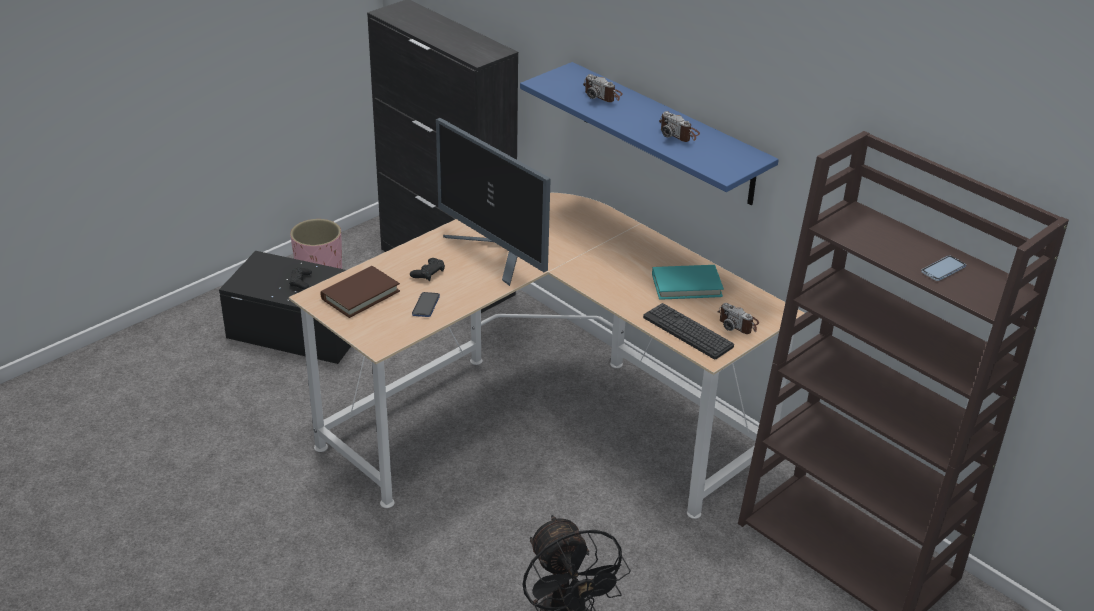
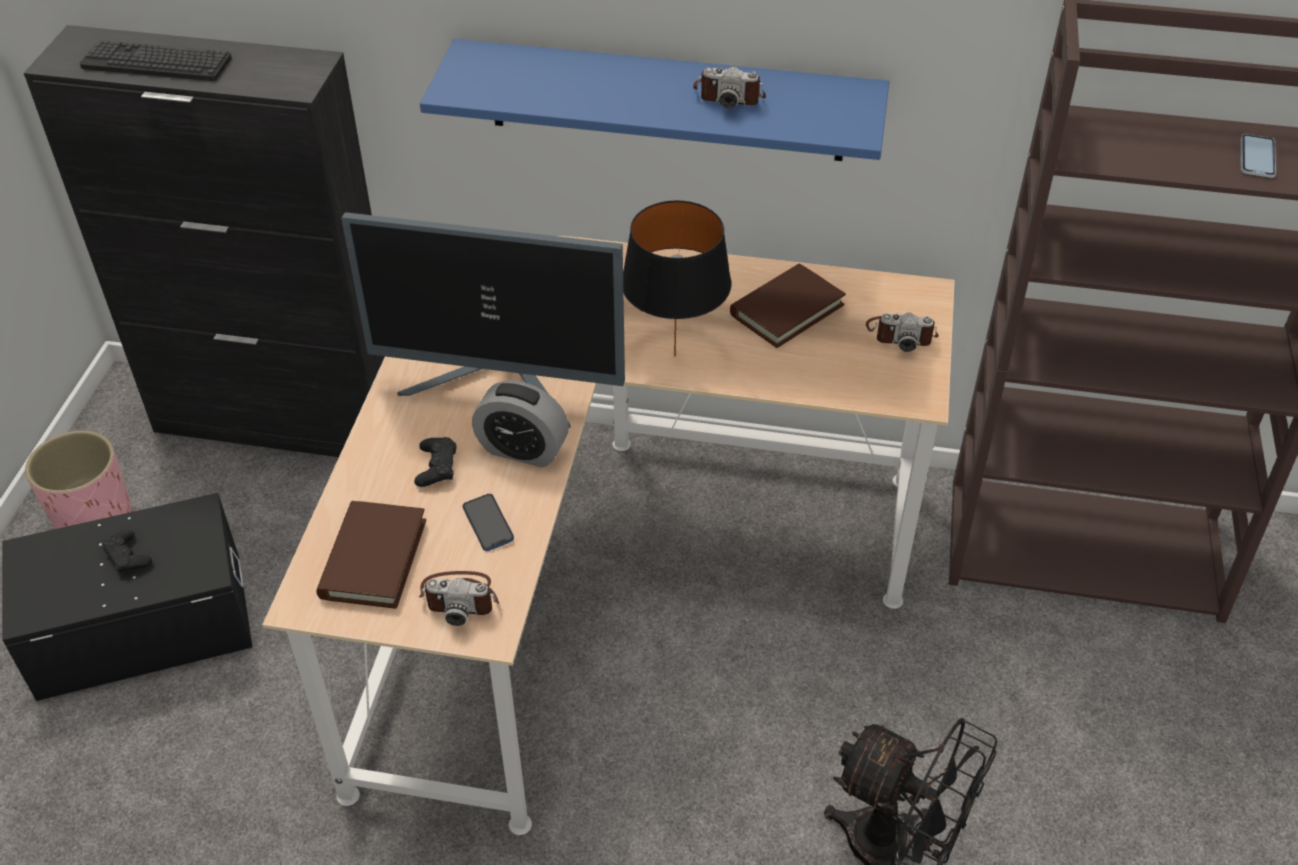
camera: 35 degrees left, 10 degrees up
camera [583,74,623,102] -> camera moved to [418,571,499,626]
keyboard [643,303,734,359] -> keyboard moved to [80,40,232,81]
turquoise book [652,265,724,300] -> brown book [730,264,846,348]
none -> alarm clock [472,380,569,467]
none -> black table lamp [623,200,732,357]

